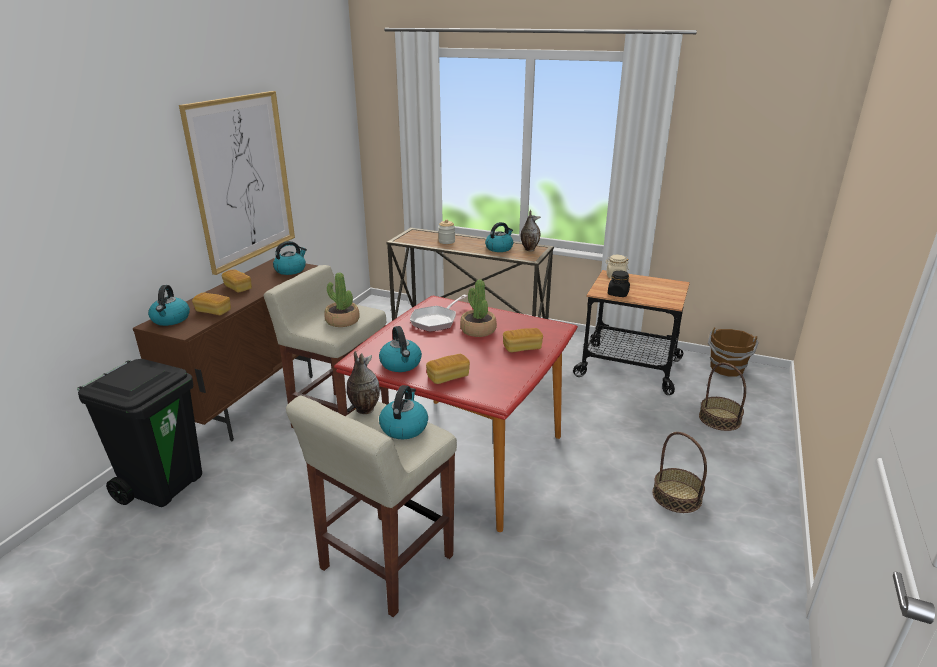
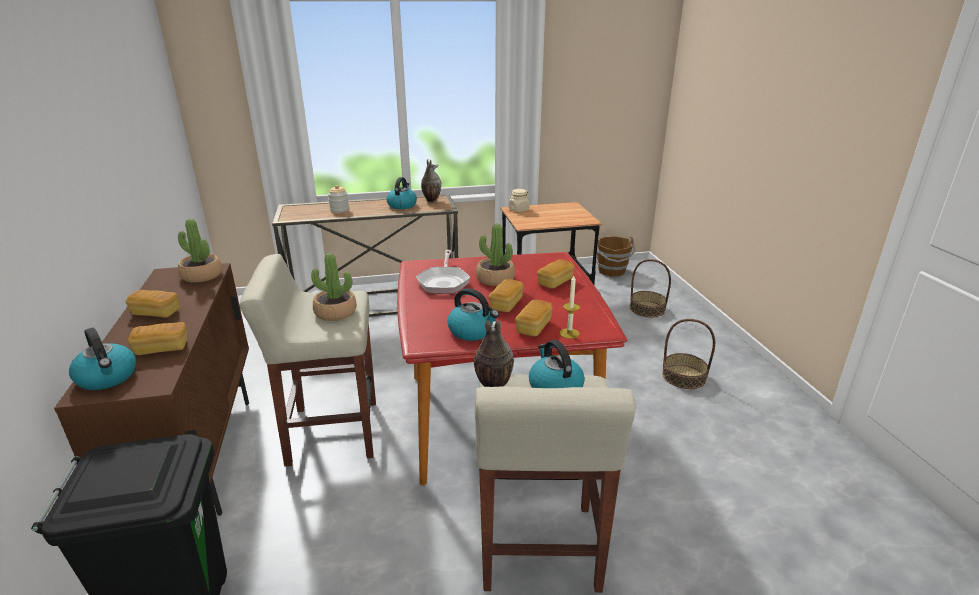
camera: 35 degrees left, 0 degrees up
picture [179,91,295,275] -> none
kettle [273,241,307,275] -> potted plant [178,219,222,283]
black jar [608,270,630,297] -> none
none -> bread [489,279,524,312]
none -> candle [560,276,580,339]

